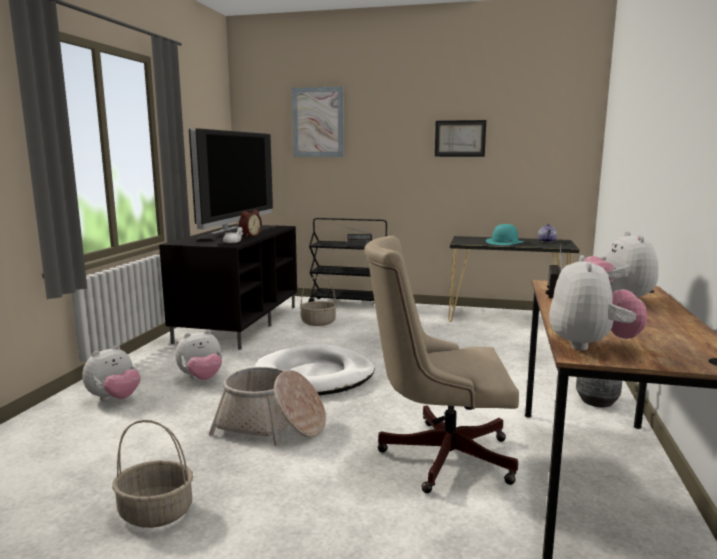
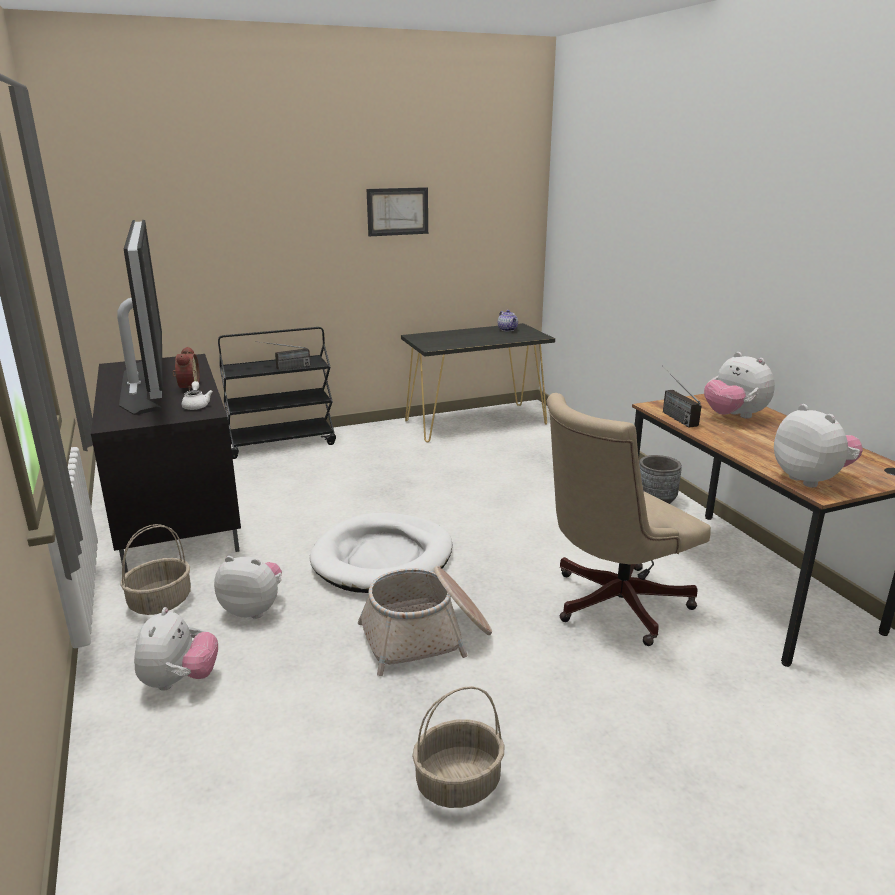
camera: 35 degrees left, 10 degrees up
plush toy [175,330,222,380] -> plush toy turned 105 degrees counterclockwise [214,556,282,619]
picture [292,86,344,157] -> none
basket [300,276,337,326] -> basket moved to [120,524,191,615]
turquoise hat [486,224,524,245] -> none

